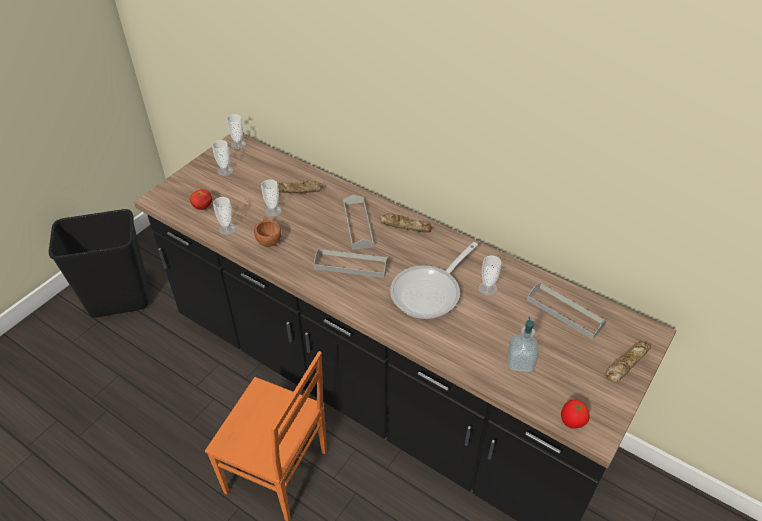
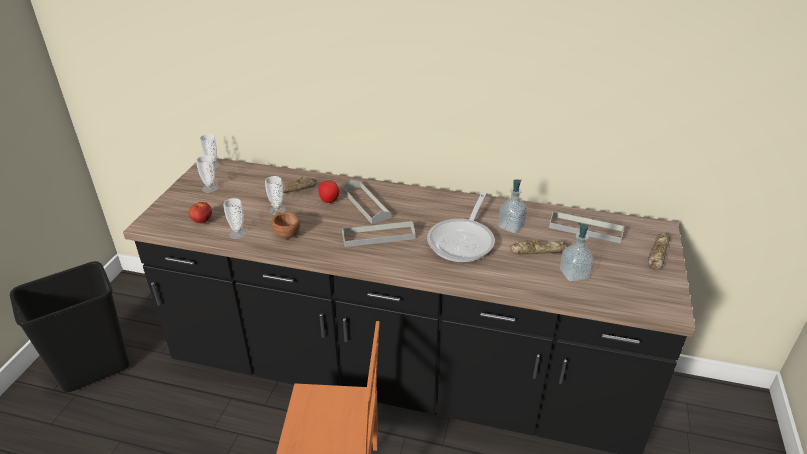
camera: 20 degrees left, 10 degrees down
bread [380,213,432,233] -> bread moved to [510,240,568,254]
cup [479,256,502,296] -> soap dispenser [498,179,527,233]
tomato [561,399,589,429] -> tomato moved to [319,180,339,203]

